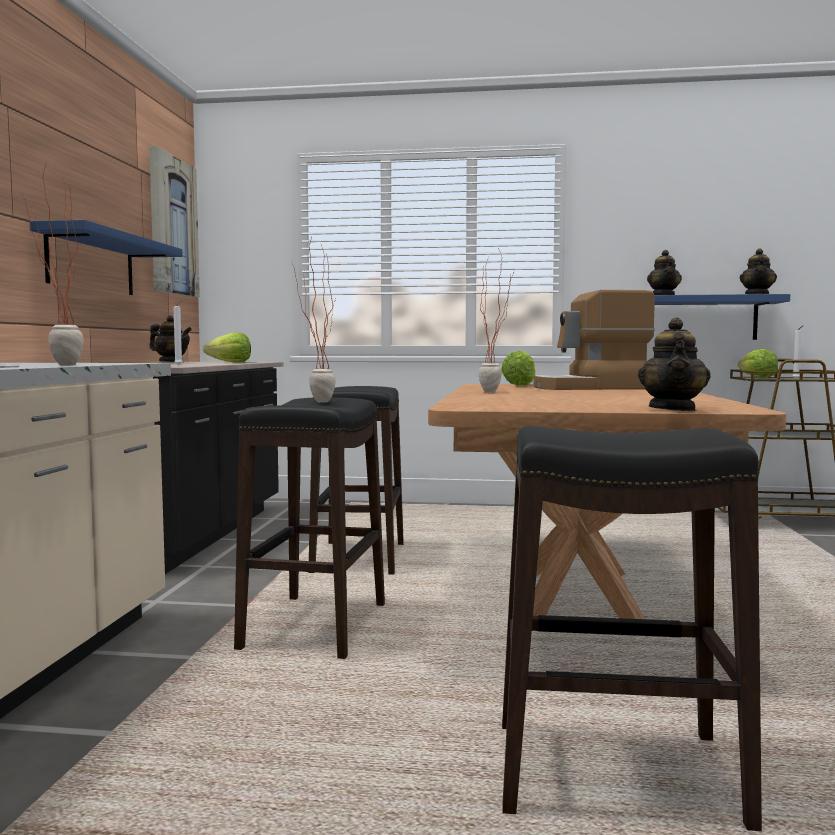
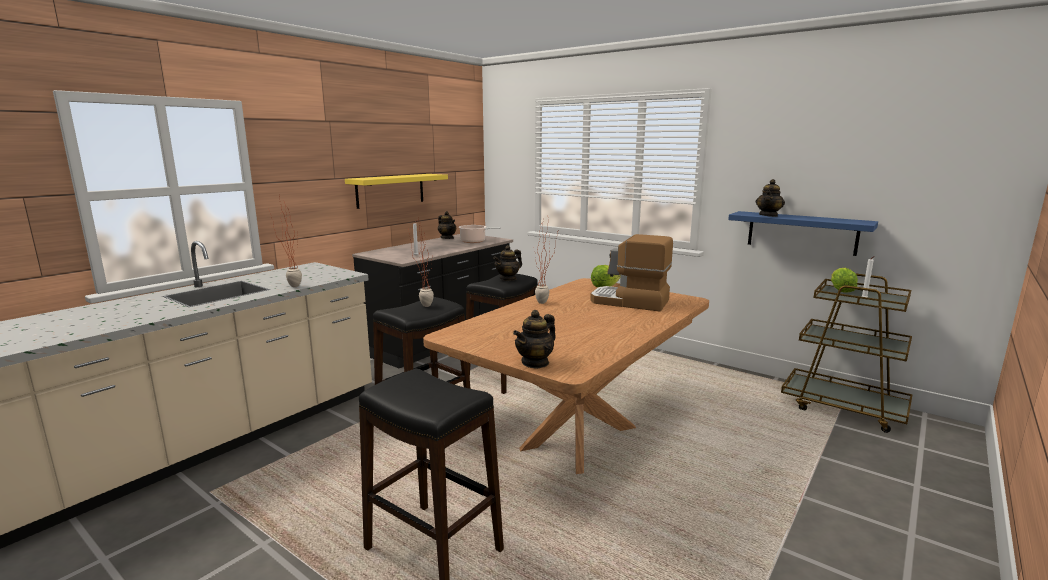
camera: 30 degrees right, 10 degrees up
blue shelf [29,220,182,295] -> yellow shelf [345,174,448,209]
picture [149,146,200,297] -> none
lettuce [203,333,251,362] -> cooking pot [459,225,501,243]
teapot [740,248,777,294] -> teapot moved to [493,245,522,281]

